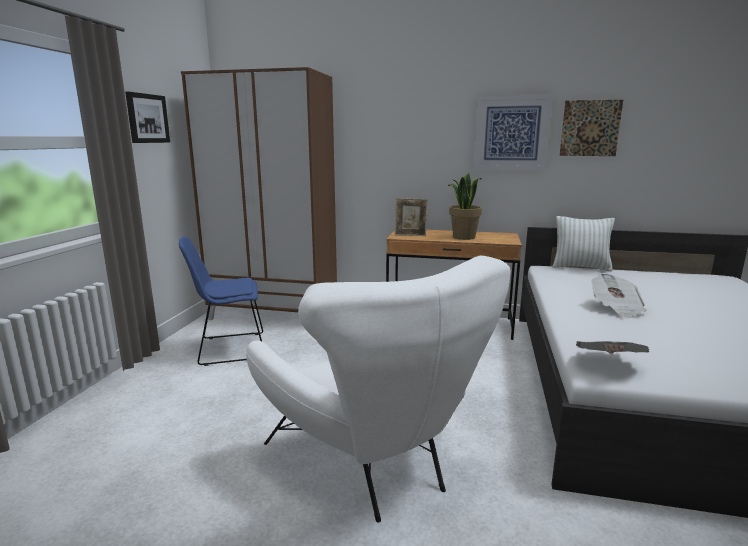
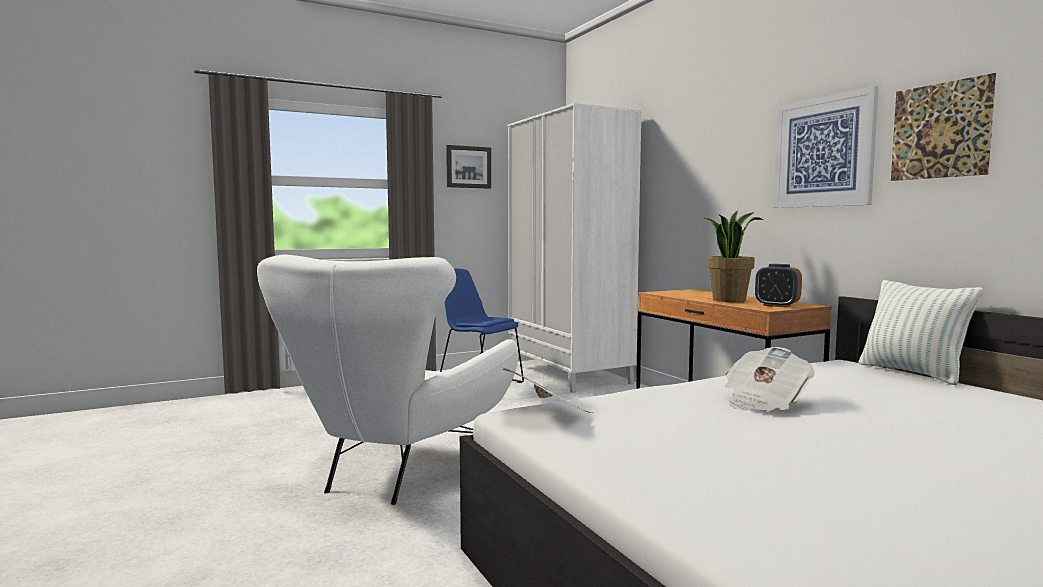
camera: 50 degrees right, 10 degrees down
brown wardrobe [181,67,337,320] -> white wardrobe [508,103,642,393]
picture frame [395,198,428,236] -> none
none -> alarm clock [755,264,802,308]

